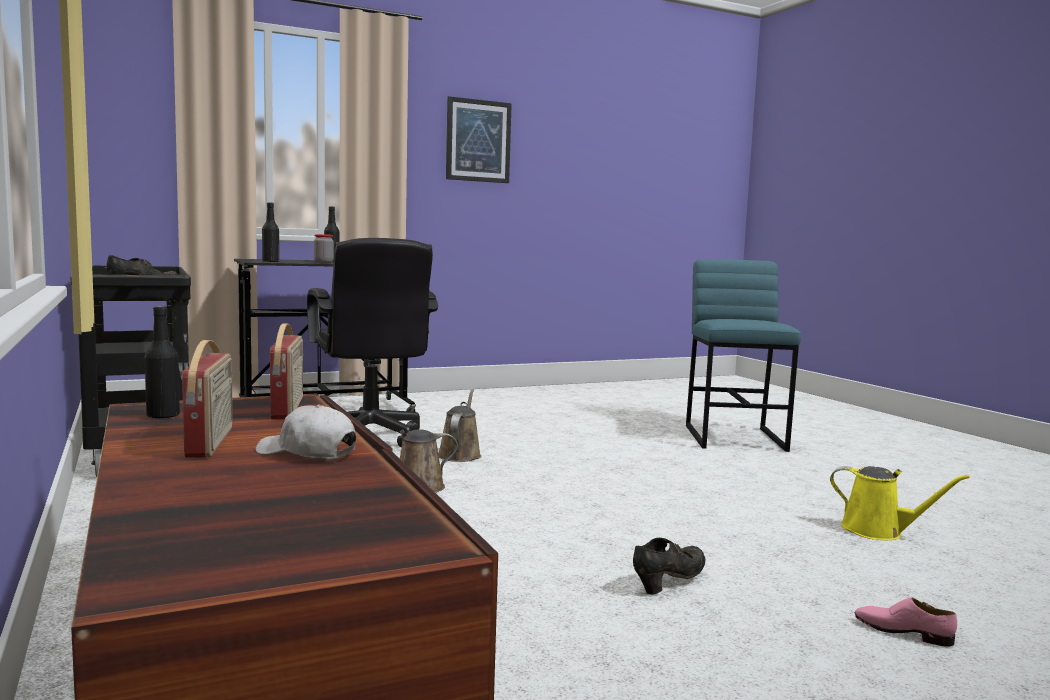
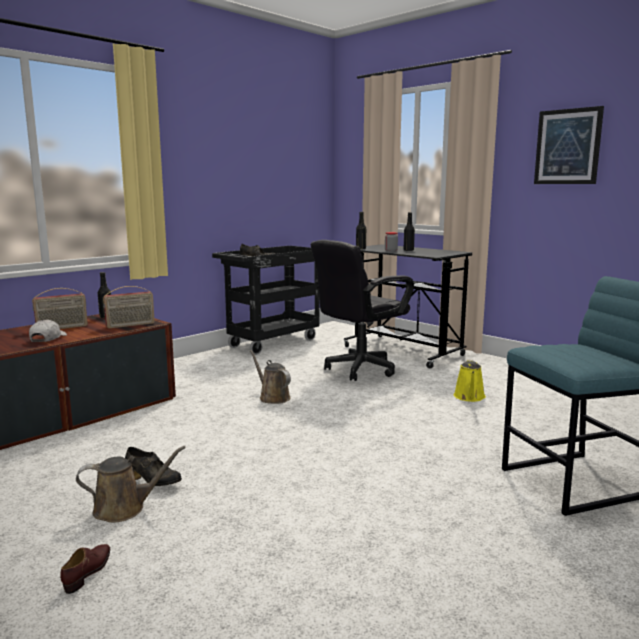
camera: 70 degrees right, 5 degrees up
brown watering can [438,389,481,462] -> brown watering can moved to [76,446,186,522]
yellow watering can [830,466,970,540] -> yellow watering can moved to [454,360,486,402]
pink shoe [855,597,957,647] -> brown shoe [60,544,110,594]

